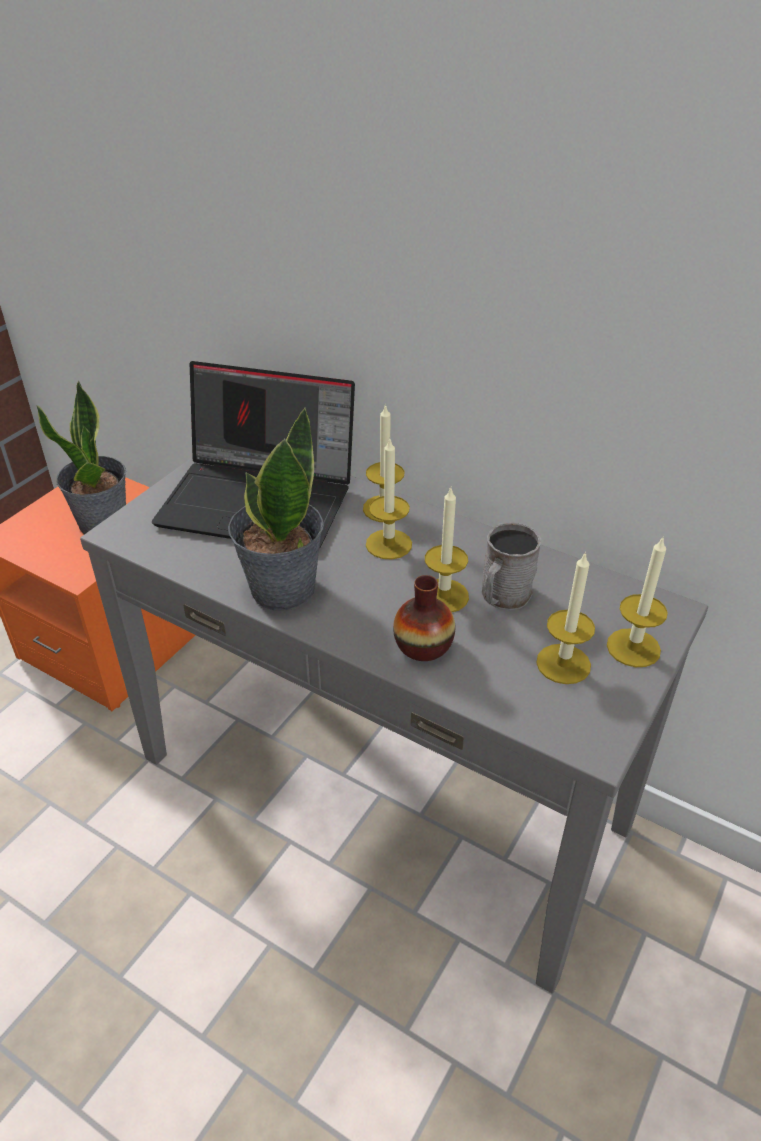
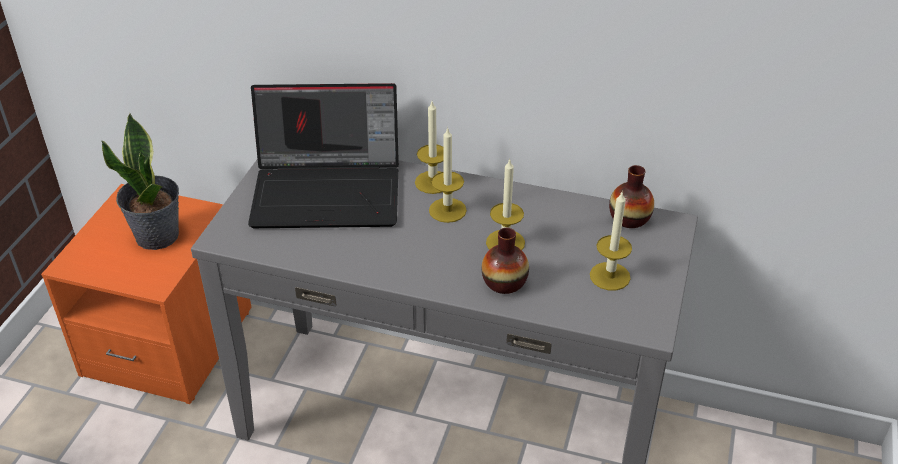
camera: 15 degrees left, 0 degrees up
potted plant [228,407,324,611] -> none
grey mug [481,522,541,610] -> none
candle [607,536,668,667] -> none
none -> vase [609,165,654,228]

